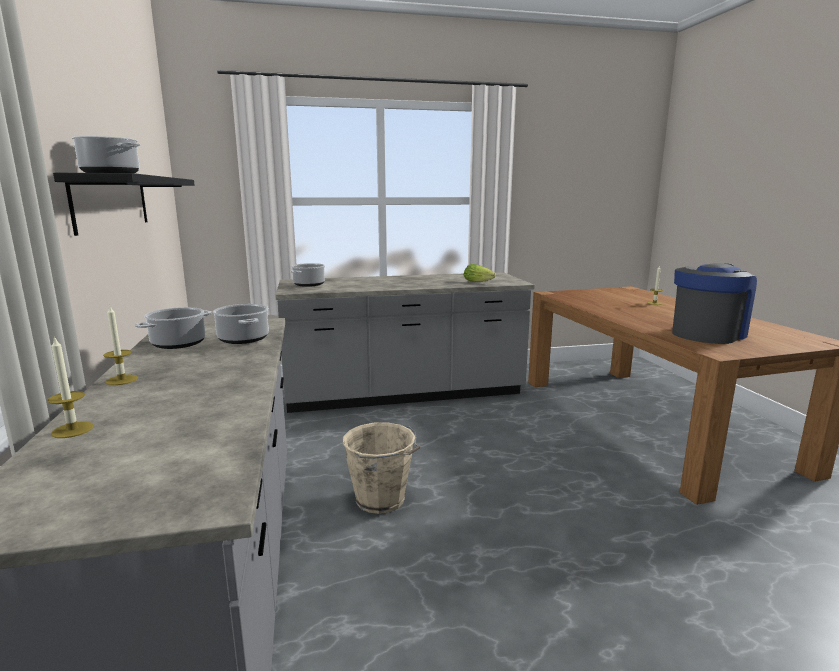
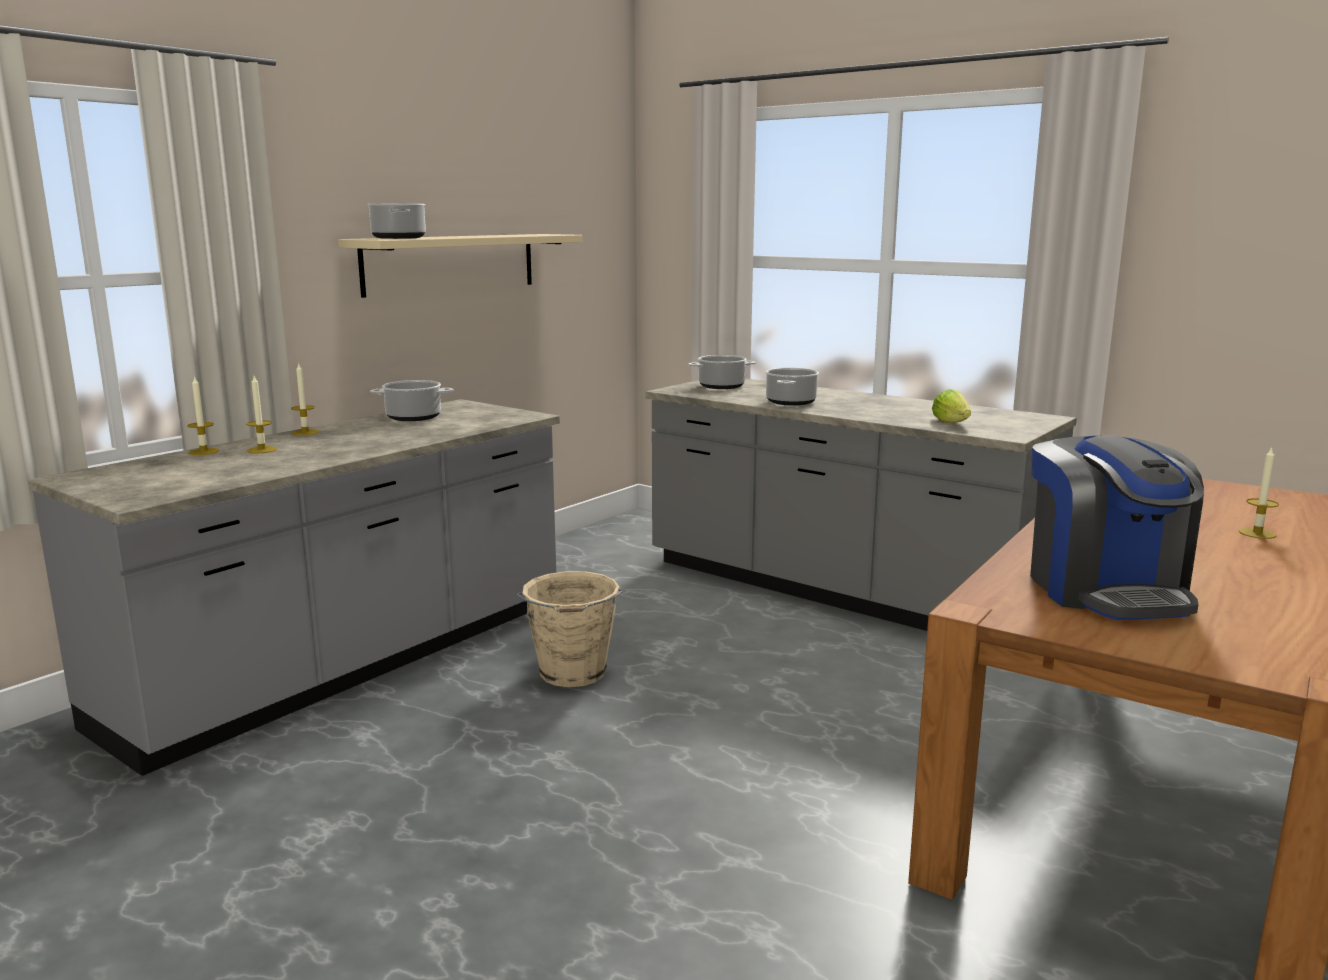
camera: 50 degrees right, 0 degrees up
black shelf [53,173,195,236] -> beige shelf [338,234,582,298]
cooking pot [213,304,269,344] -> cooking pot moved to [765,368,819,406]
coffee machine [672,263,757,344] -> coffee machine turned 75 degrees clockwise [1030,435,1204,620]
none -> candle [246,376,277,453]

